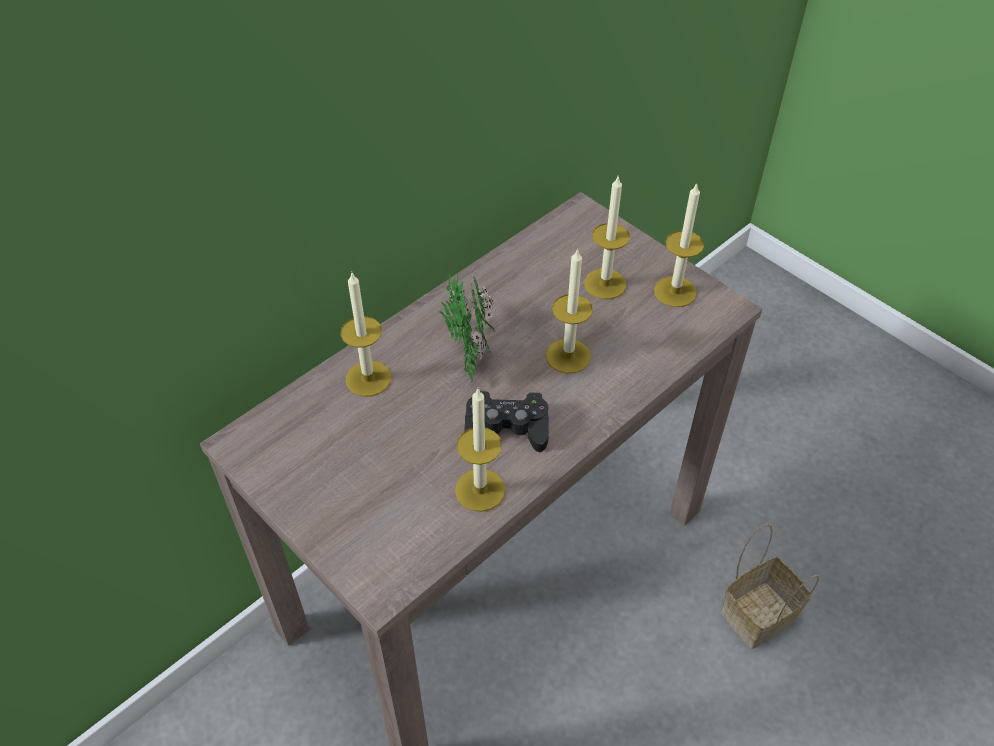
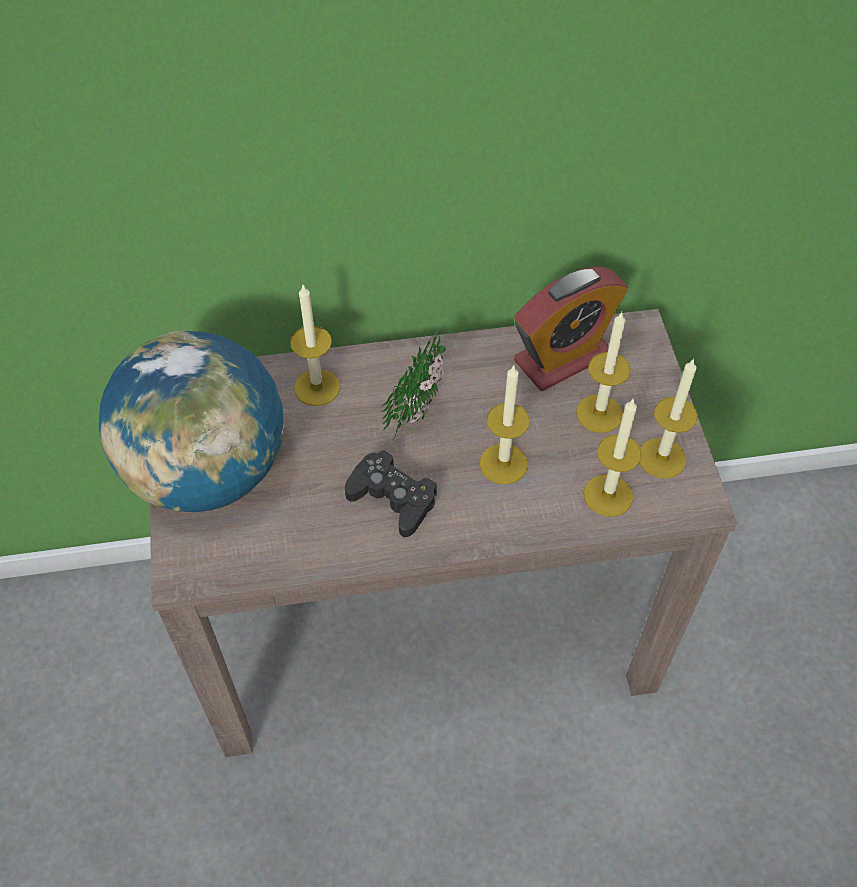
camera: 35 degrees right, 5 degrees up
candle [455,389,505,512] -> candle moved to [584,399,642,517]
basket [721,523,820,649] -> none
none -> globe [99,331,285,512]
none -> alarm clock [514,267,628,391]

